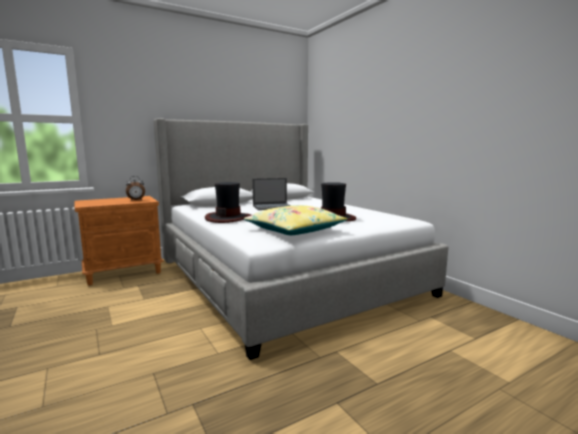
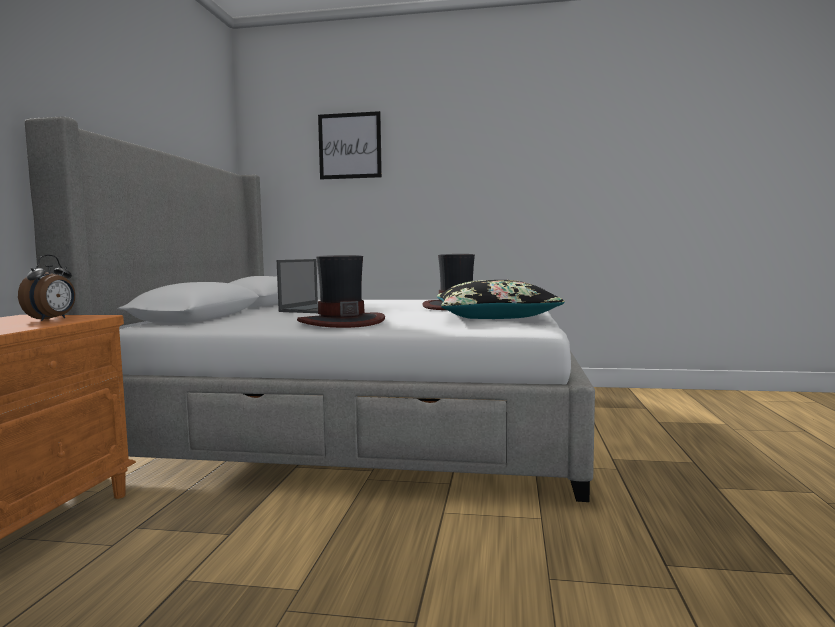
camera: 50 degrees left, 5 degrees down
yellow pillow [244,205,348,235] -> black pillow [437,280,565,319]
none -> picture [318,111,382,179]

